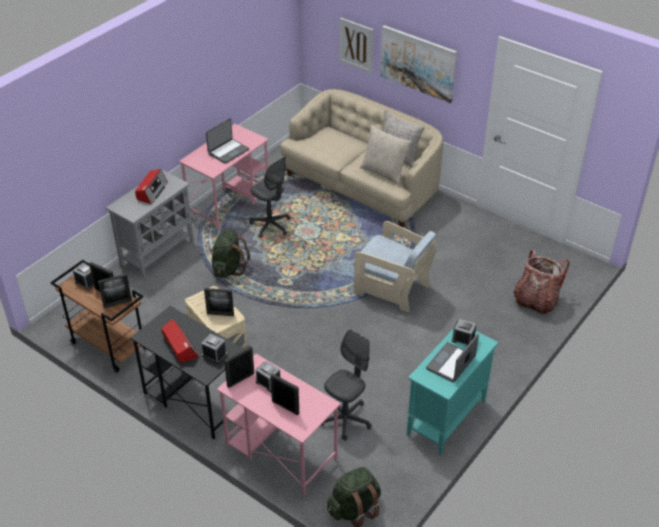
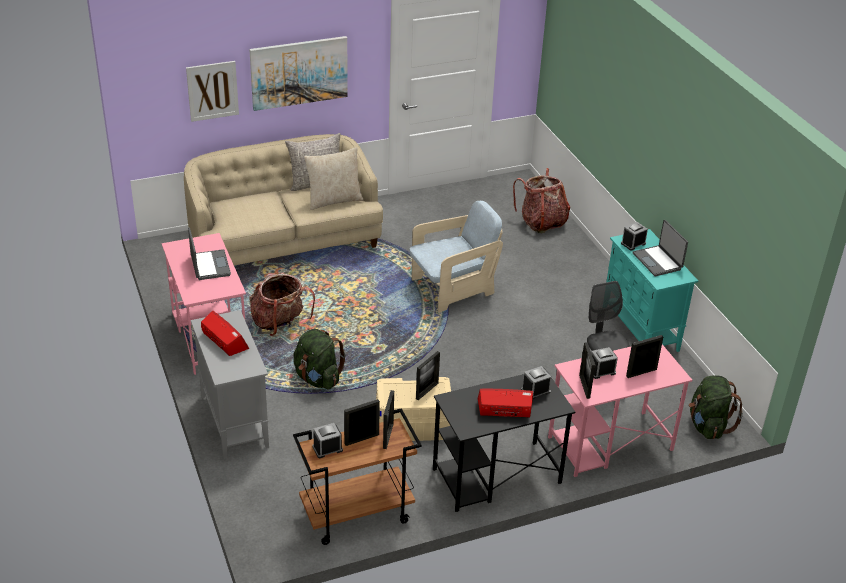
camera: 60 degrees left, 5 degrees down
grey office chair [249,157,291,238] -> backpack [249,272,315,336]

